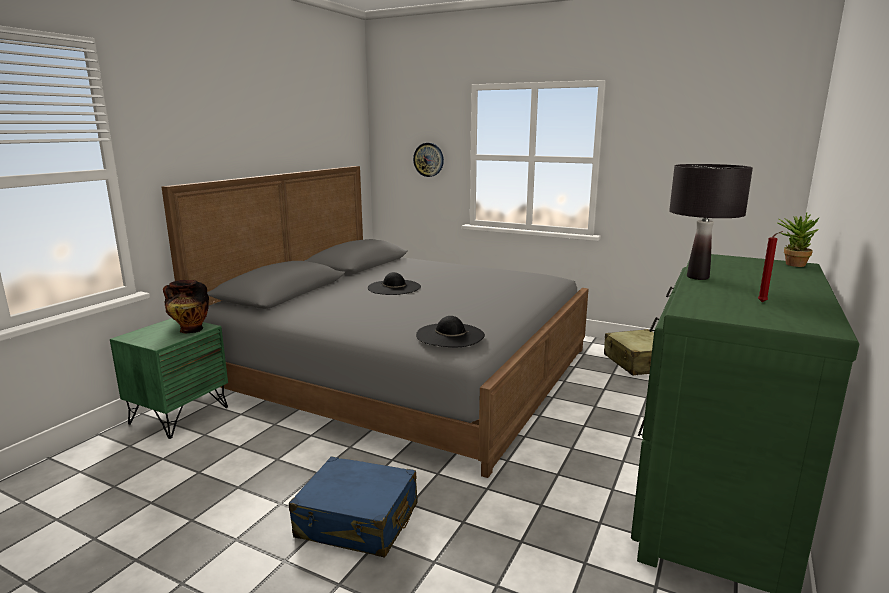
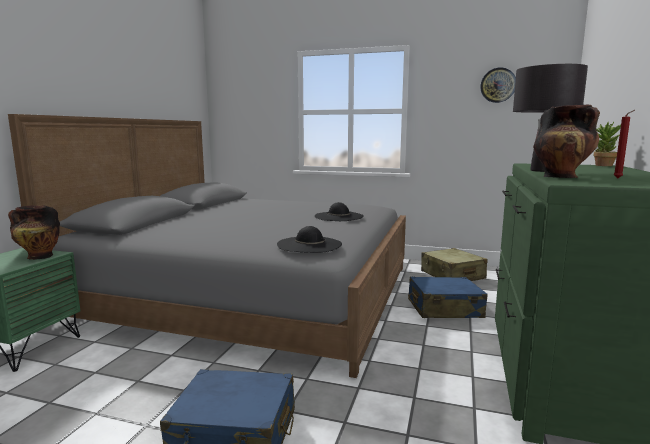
camera: 10 degrees left, 5 degrees down
black hat [368,272,421,295] -> black hat moved to [315,202,364,221]
wall clock [413,143,444,177] -> wall clock moved to [480,67,516,103]
none -> blue suitcase [408,277,487,318]
none -> vase [533,105,600,178]

